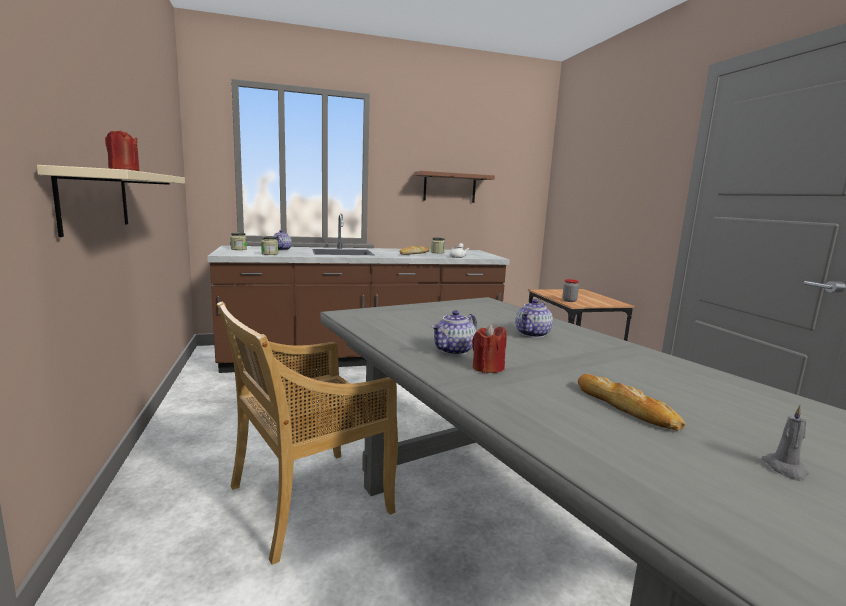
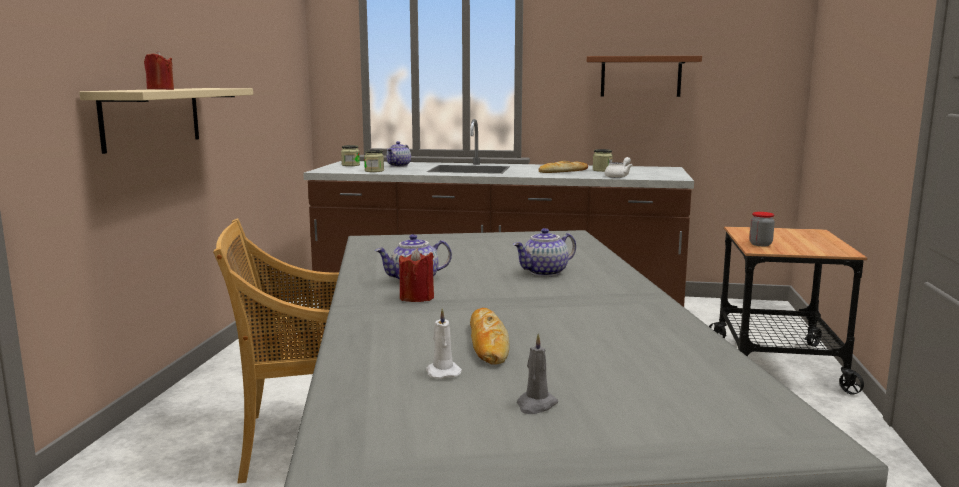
camera: 25 degrees right, 0 degrees up
none -> white candle [426,308,462,379]

